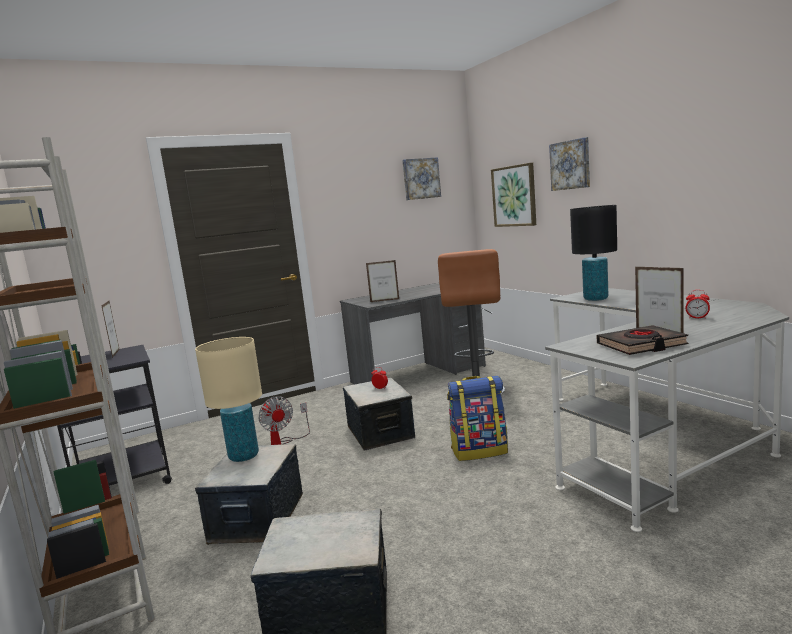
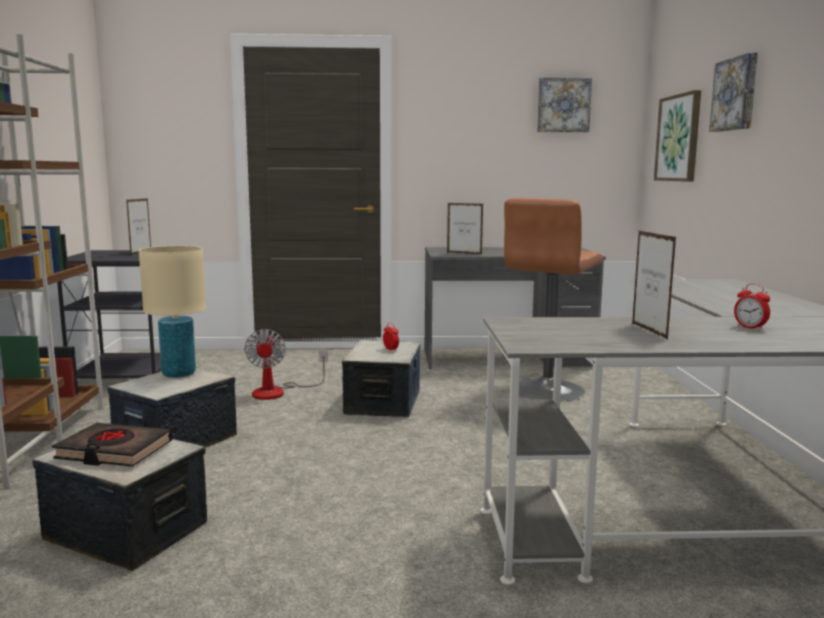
camera: 25 degrees right, 0 degrees up
backpack [447,376,508,461] -> none
black table lamp [570,205,617,301] -> none
black book [597,325,689,355] -> black book moved to [52,423,172,467]

